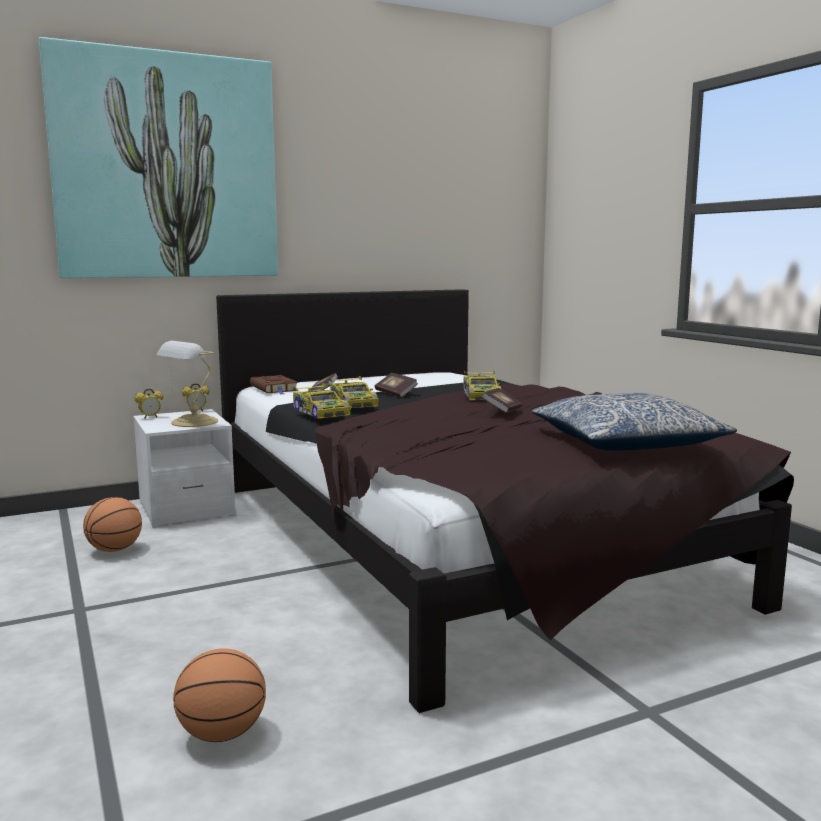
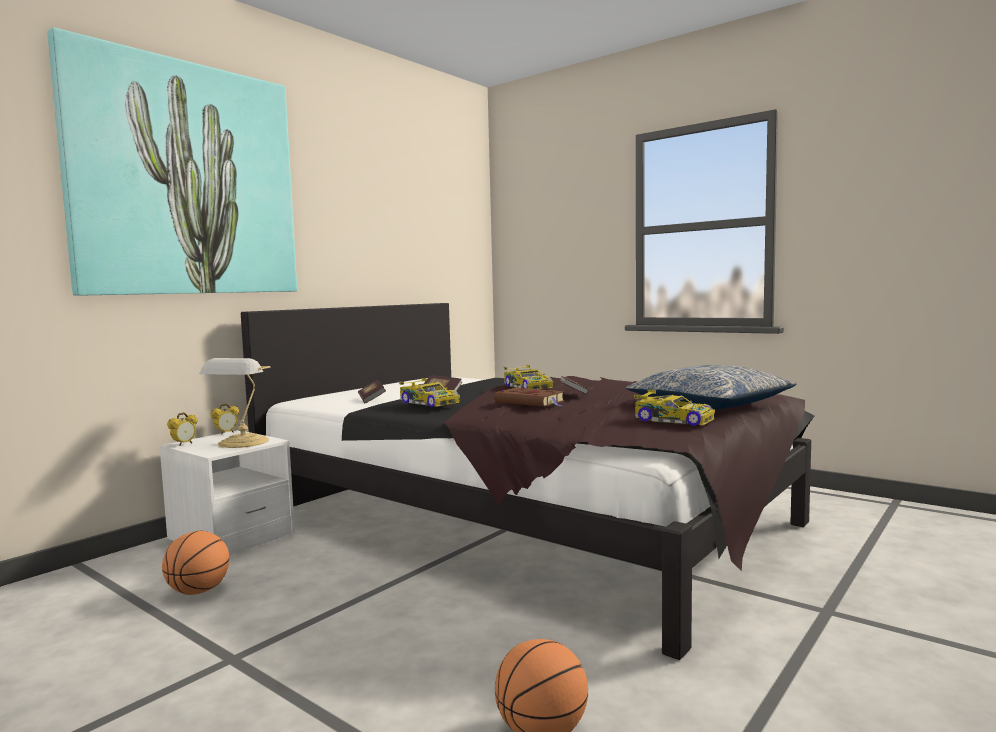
camera: 25 degrees left, 5 degrees down
brown book [250,375,298,394] -> brown book moved to [494,387,564,407]
toy car [292,383,351,419] -> toy car moved to [634,390,715,426]

